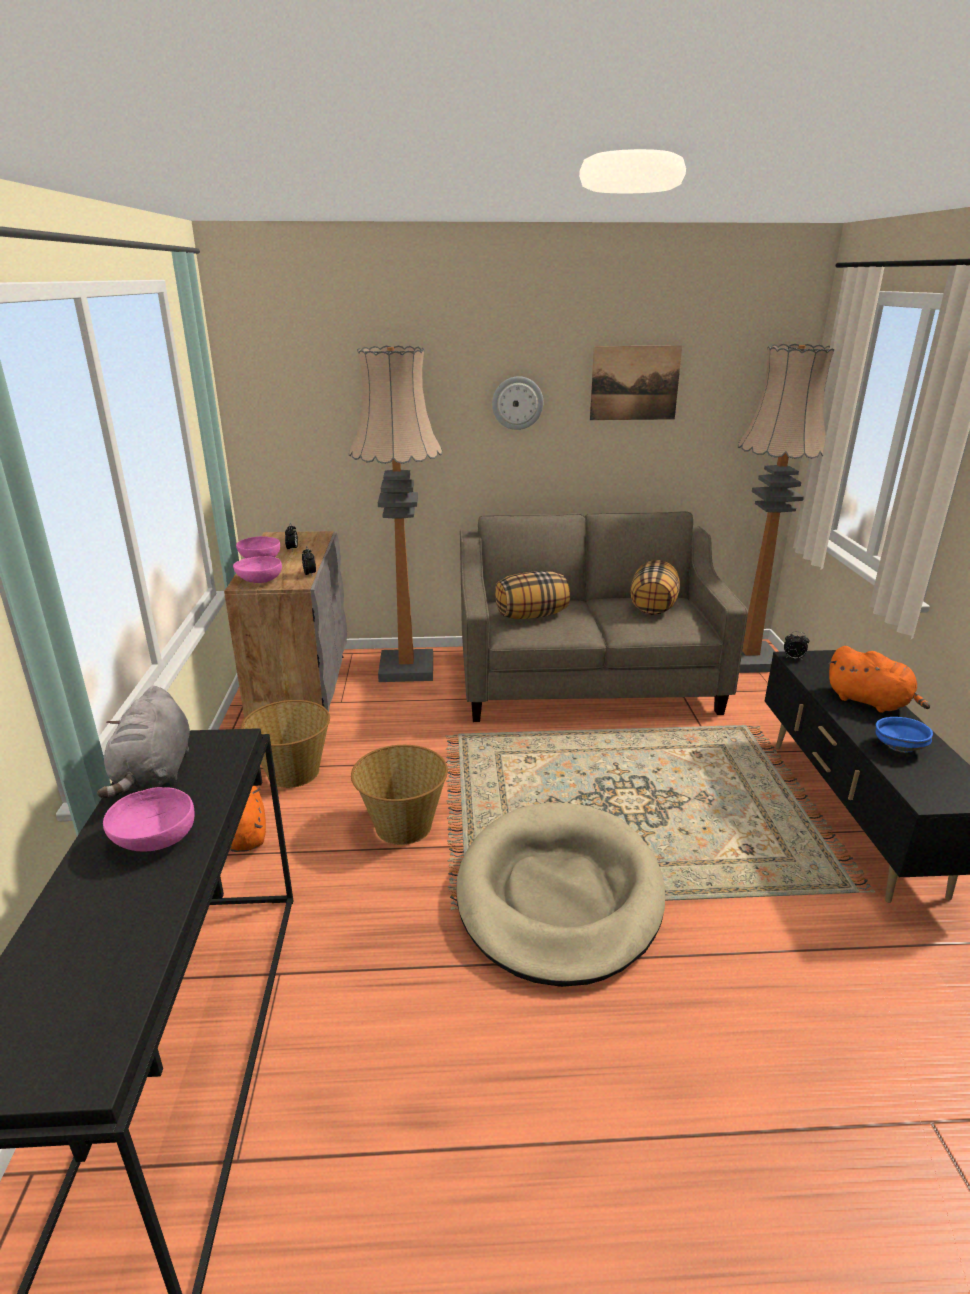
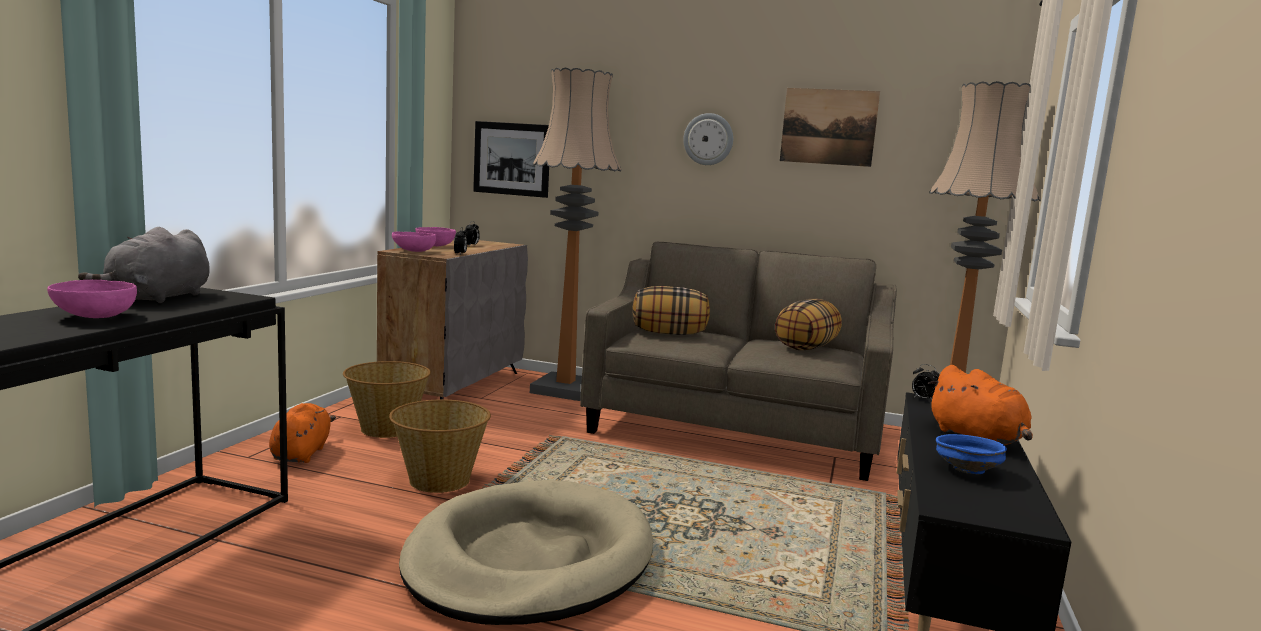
camera: 20 degrees right, 15 degrees down
none -> picture [473,121,549,198]

